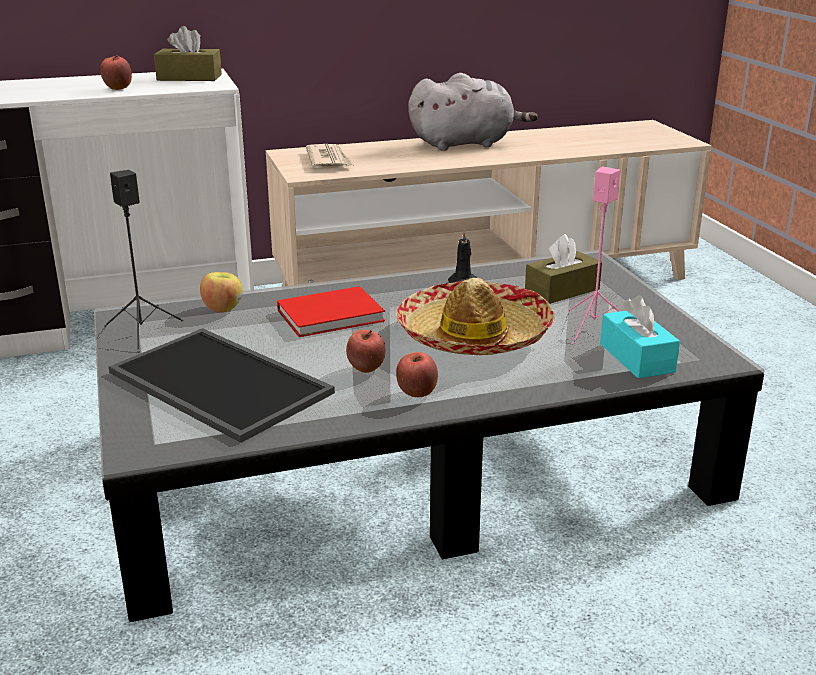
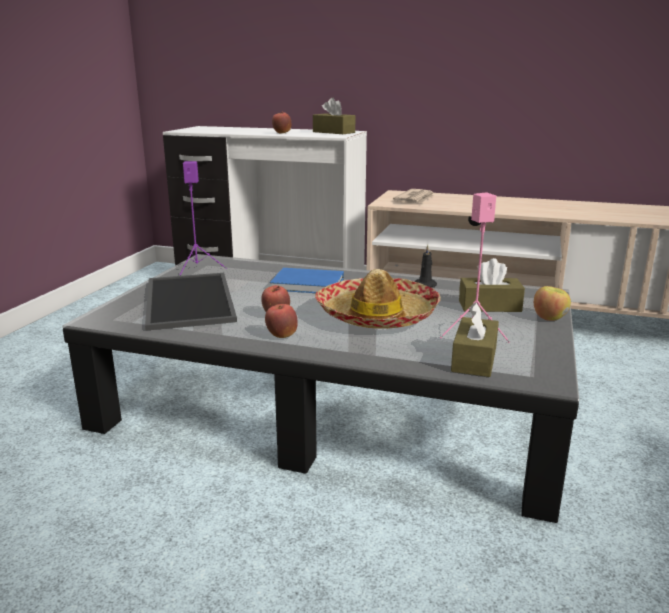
camera: 35 degrees right, 5 degrees down
black speaker [104,170,183,353] -> purple speaker [179,161,227,276]
apple [200,272,243,313] -> apple moved to [534,286,571,321]
red book [277,286,385,337] -> blue book [270,268,344,293]
grey plush toy [408,73,538,151] -> none
turquoise tissue box [600,295,680,378] -> brown tissue box [451,302,499,377]

